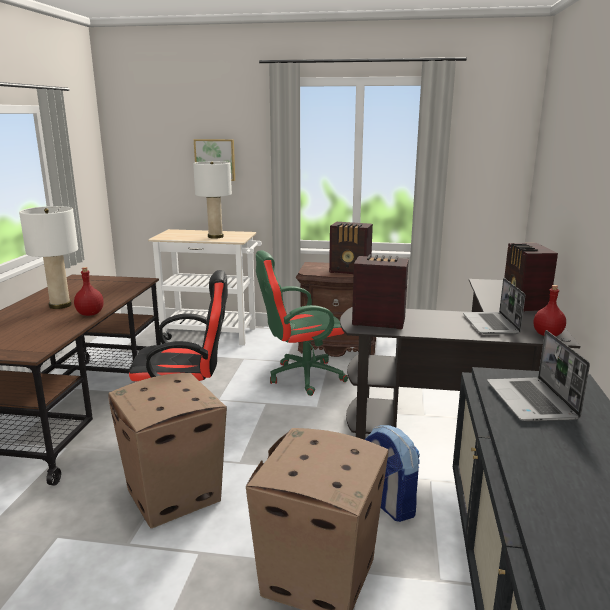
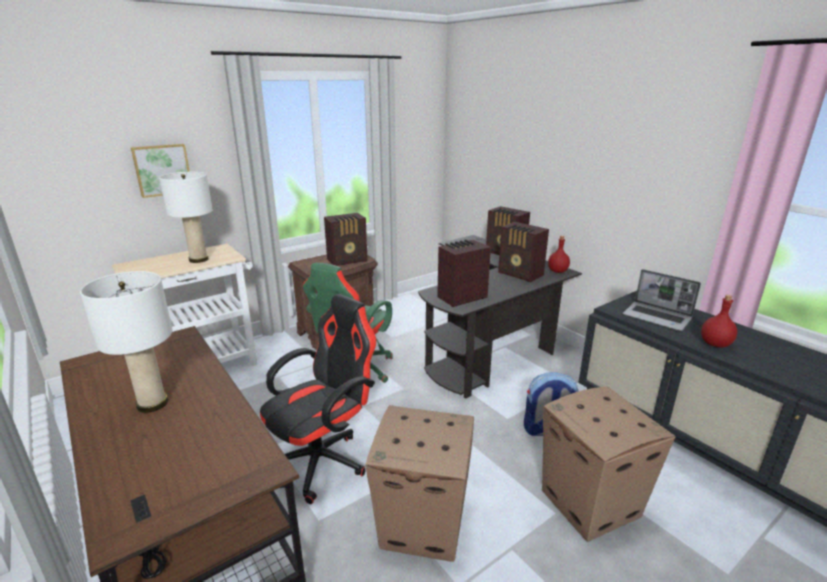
camera: 45 degrees left, 5 degrees up
red bottle [74,267,104,316] -> red bottle moved to [701,295,737,348]
laptop [463,278,525,334] -> radio [498,222,549,282]

